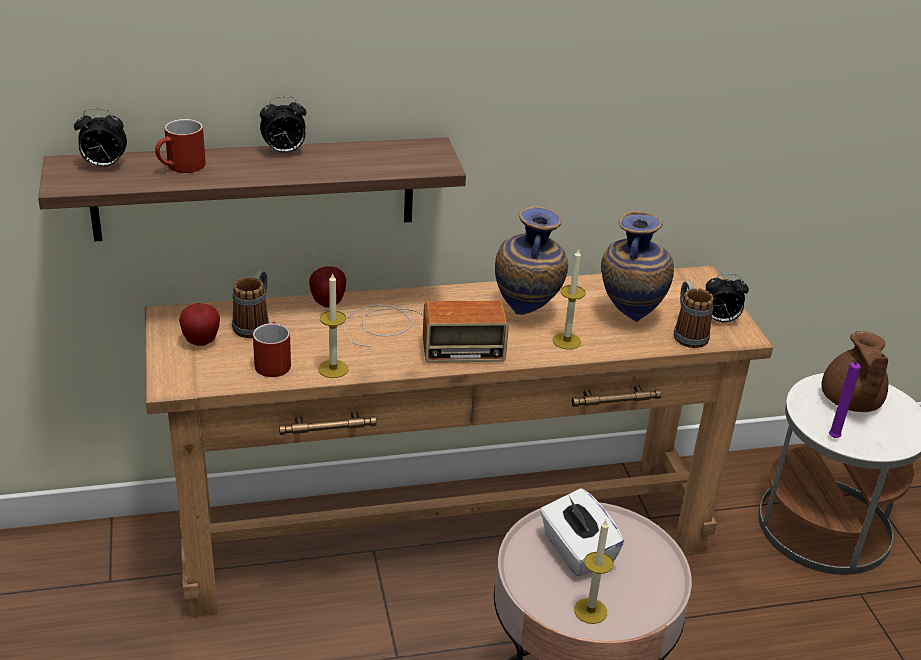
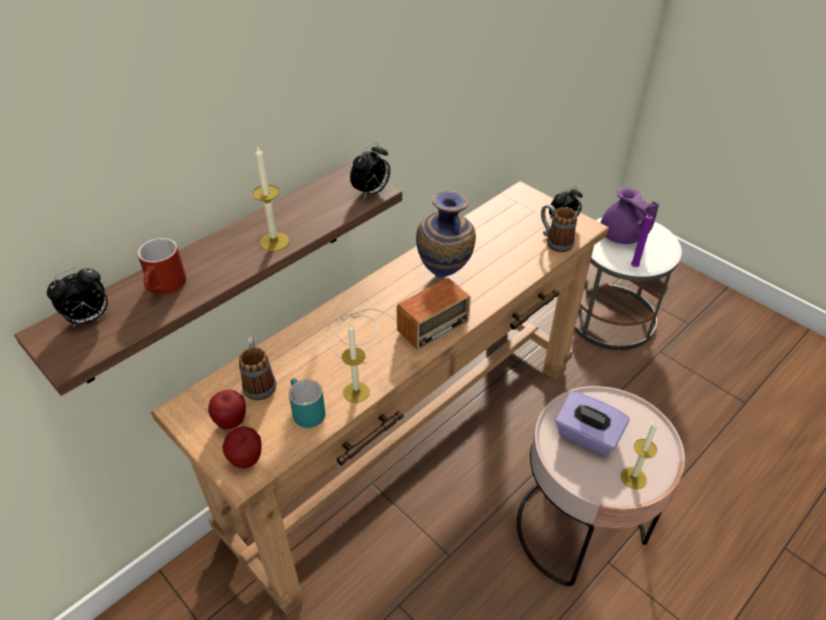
camera: 30 degrees left, 10 degrees up
red mug [253,322,291,377] -> turquoise mug [289,378,325,428]
alarm clock [260,96,306,154] -> alarm clock moved to [350,142,390,198]
apple [309,266,346,308] -> apple moved to [222,426,262,469]
white tissue box [540,488,624,577] -> purple tissue box [555,391,630,456]
candle [553,248,586,350] -> candle moved to [253,147,289,251]
vase [601,211,674,322] -> none
brown teapot [822,331,888,412] -> purple teapot [600,188,659,244]

